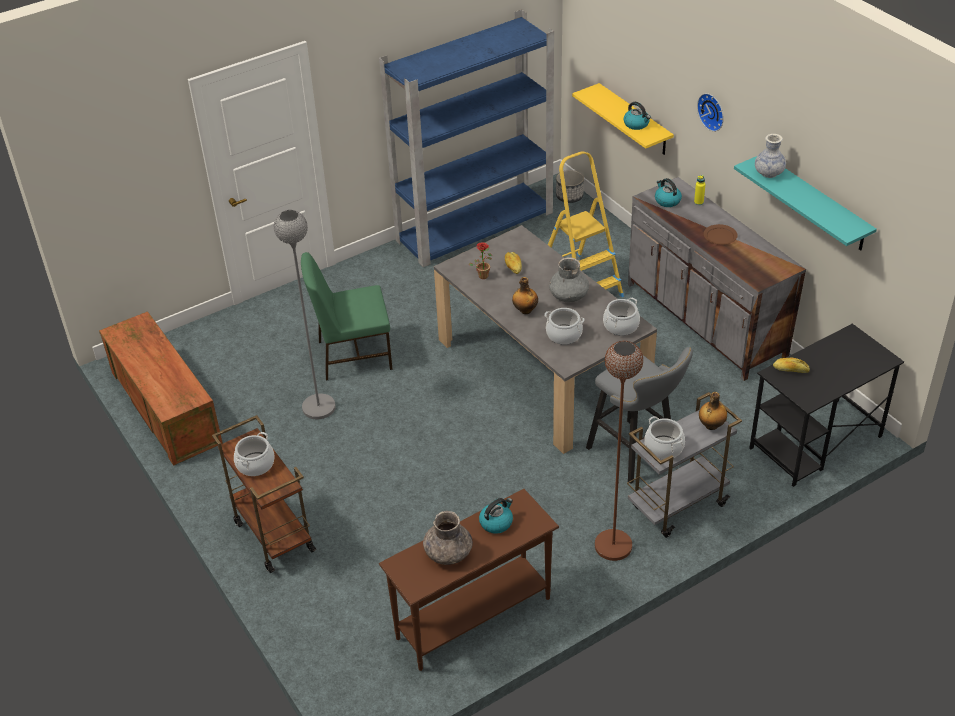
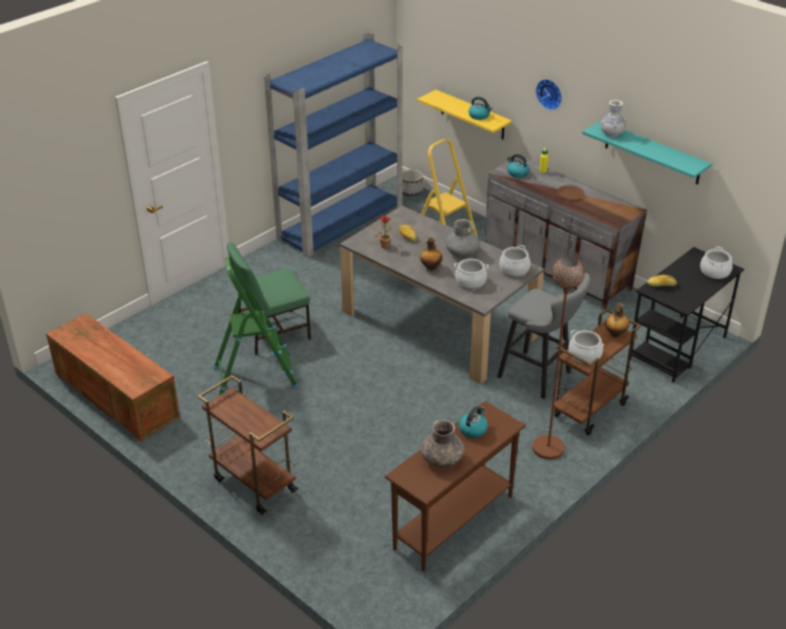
camera: 15 degrees left, 5 degrees down
cooking pot [234,432,275,476] -> cooking pot moved to [700,247,733,279]
grey floor lamp [274,210,336,419] -> green step ladder [214,256,299,396]
grey cart [627,392,742,538] -> brown cart [554,308,641,435]

